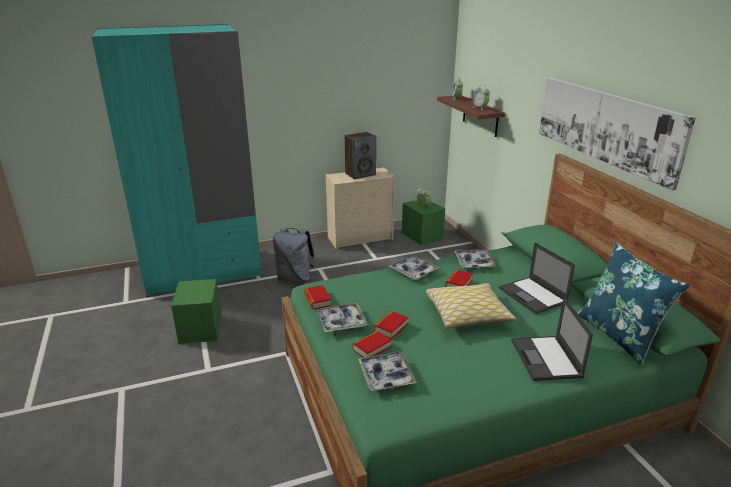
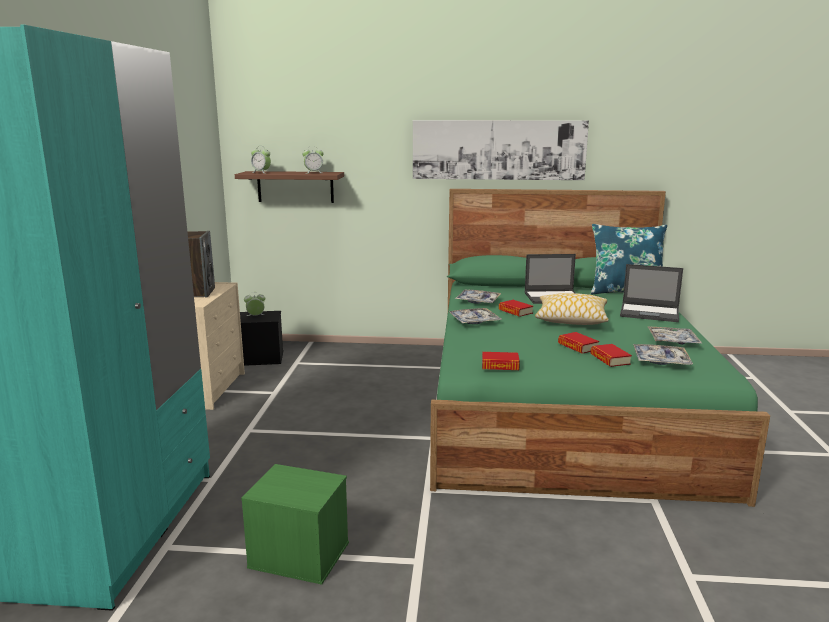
camera: 65 degrees left, 10 degrees down
grey backpack [273,228,315,282] -> none
tray [316,303,368,332] -> tray moved to [647,326,702,344]
green storage box [402,200,446,245] -> black storage box [240,311,284,366]

